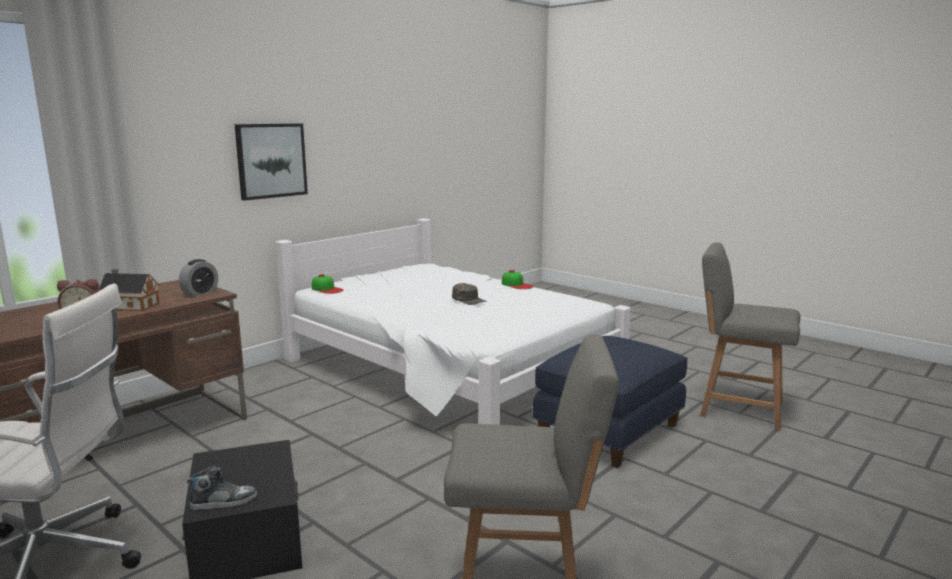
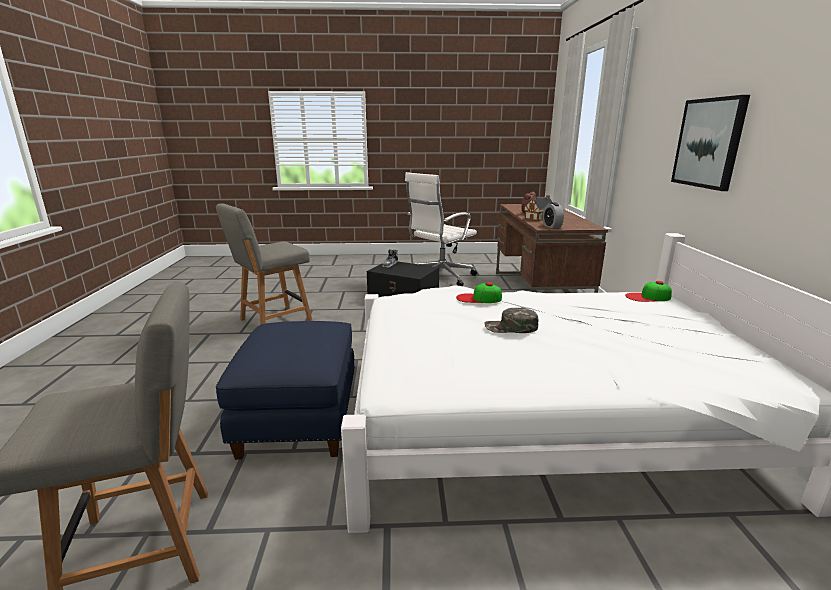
camera: 135 degrees right, 5 degrees up
cap [502,270,533,289] -> cap moved to [456,282,502,303]

